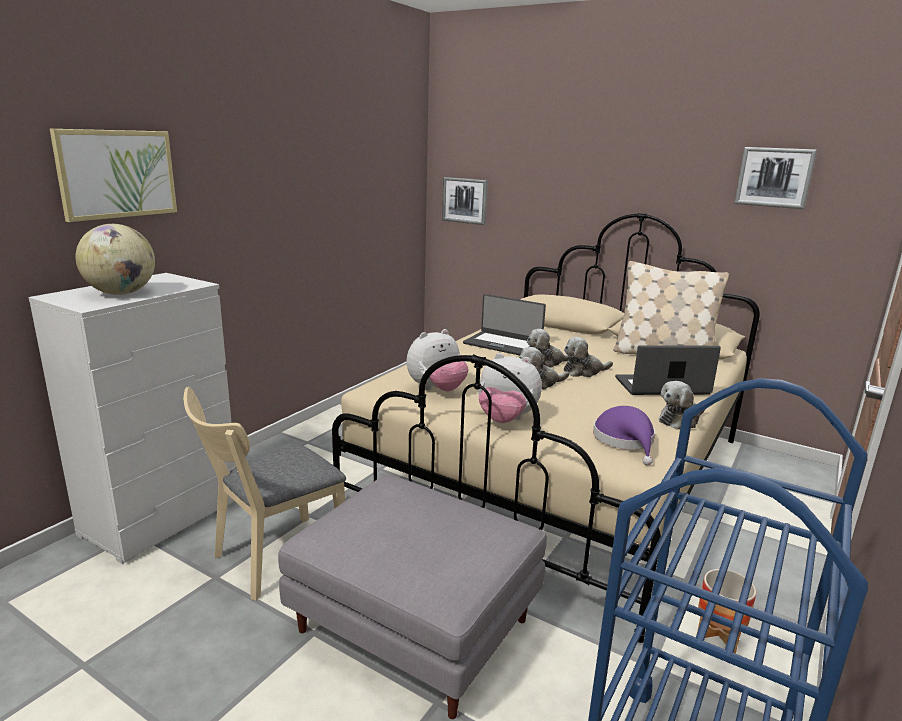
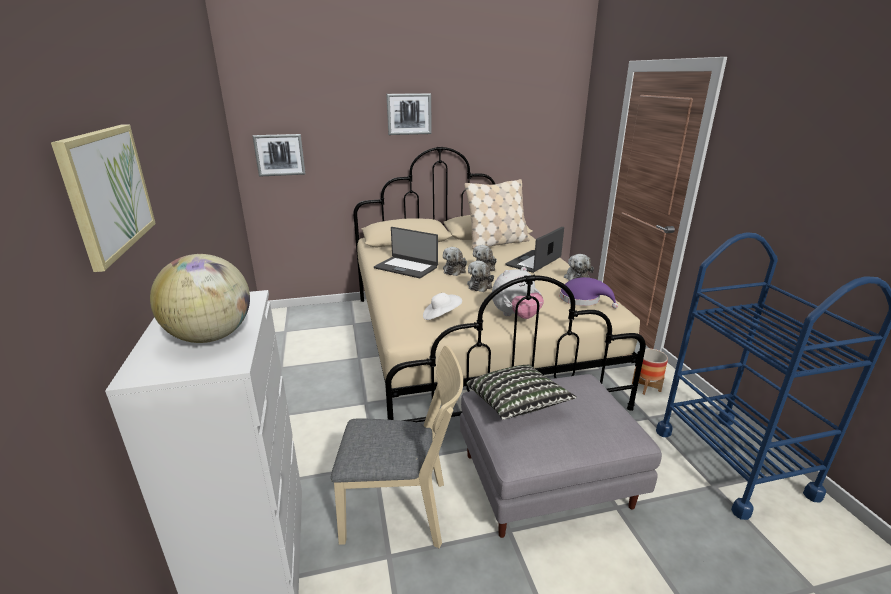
camera: 45 degrees left, 5 degrees up
beige chair [183,387,346,601] -> beige chair turned 90 degrees counterclockwise [331,346,463,548]
plush toy [407,329,469,392] -> white hat [423,293,462,320]
laptop [463,294,546,355] -> laptop turned 45 degrees clockwise [374,227,438,278]
picture [734,147,817,209] -> picture moved to [386,93,432,135]
none -> pillow [466,365,577,420]

